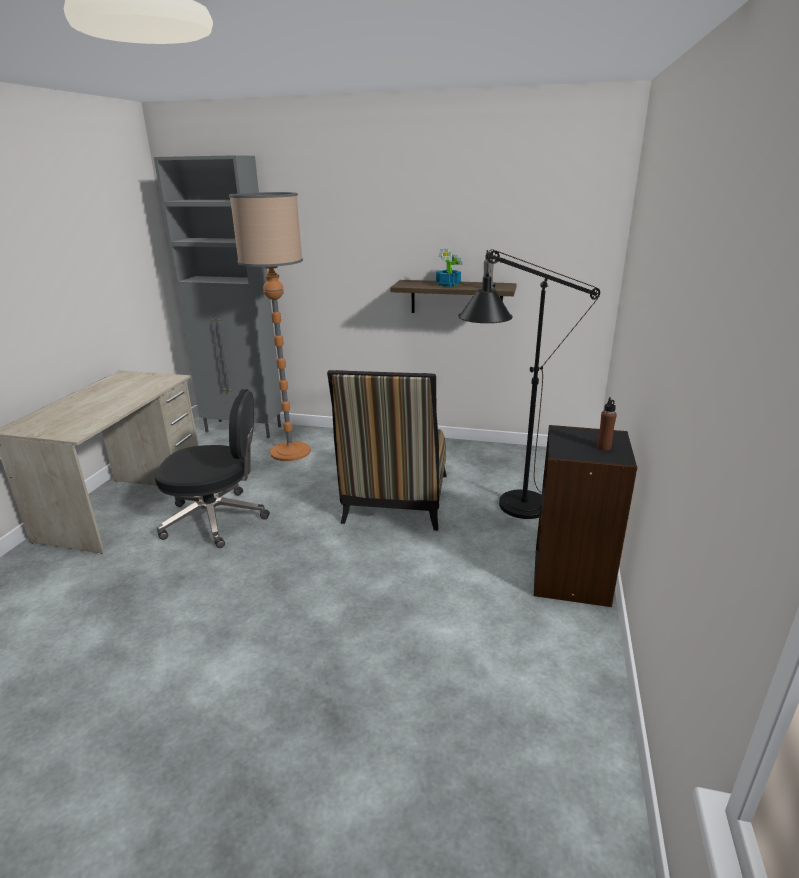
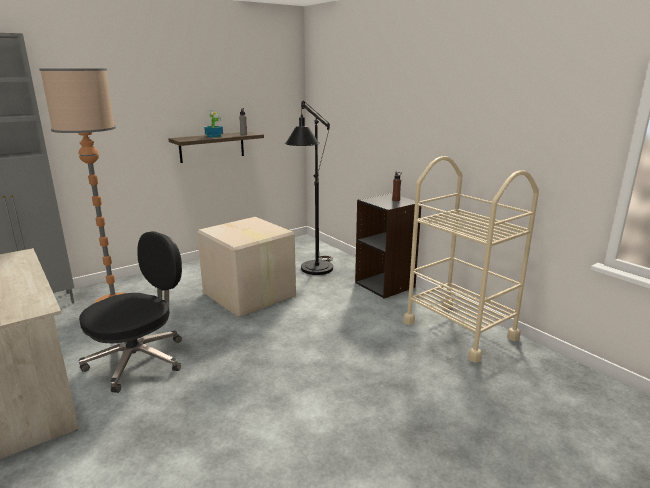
camera: 50 degrees left, 5 degrees down
chair [327,370,447,531] -> cardboard box [197,217,296,317]
none -> beige cart [403,156,539,363]

